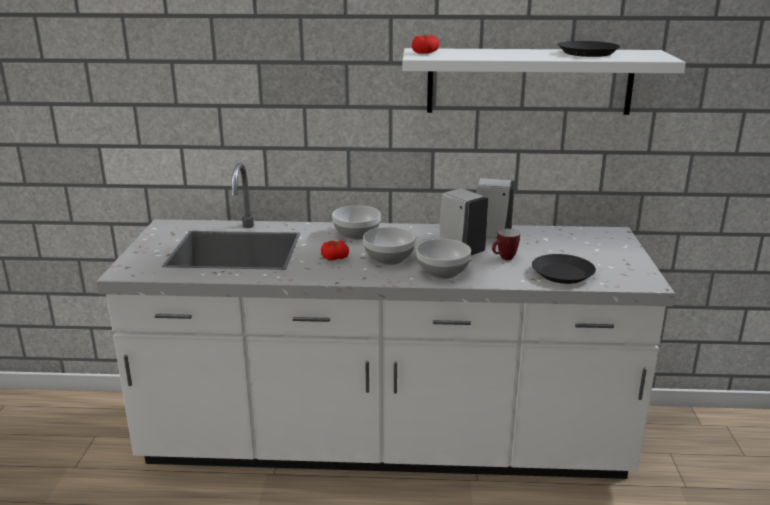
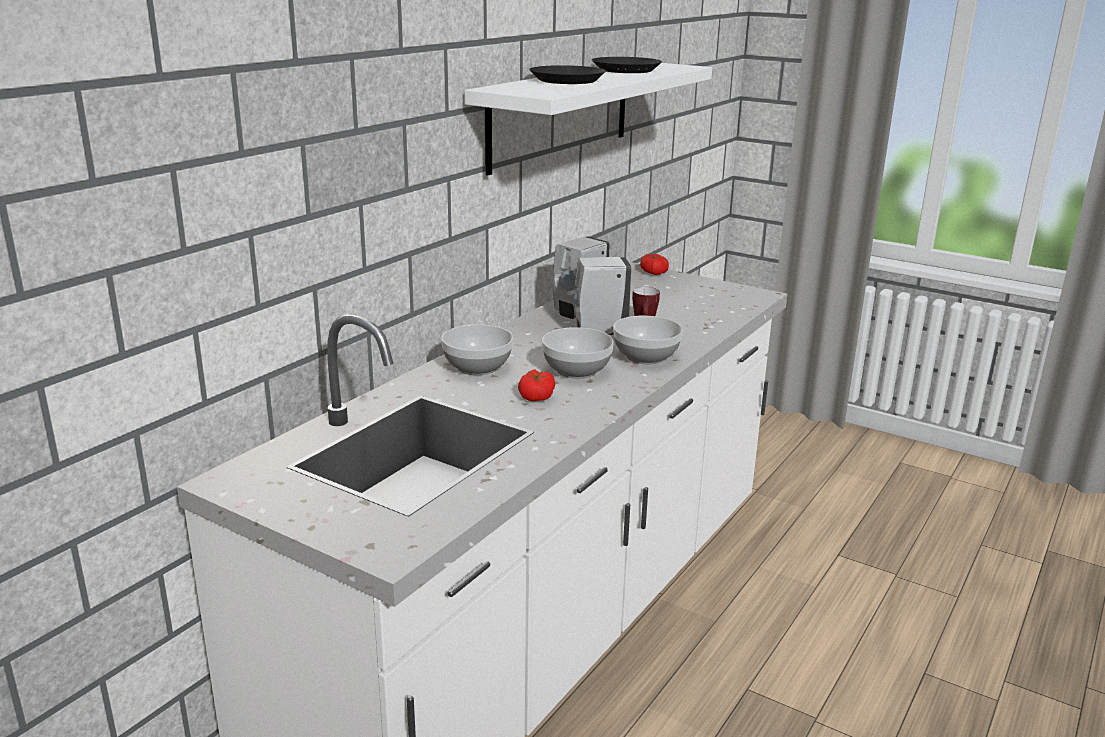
camera: 60 degrees left, 0 degrees up
tomato [412,35,439,54] -> tomato moved to [640,254,669,275]
black plate [532,254,596,284] -> black plate moved to [529,65,606,84]

